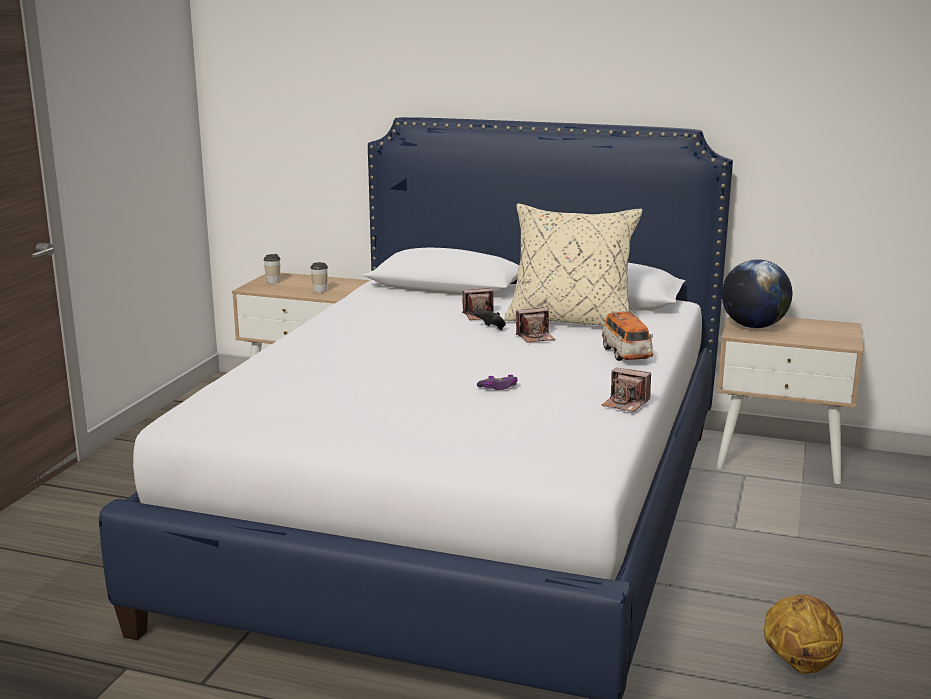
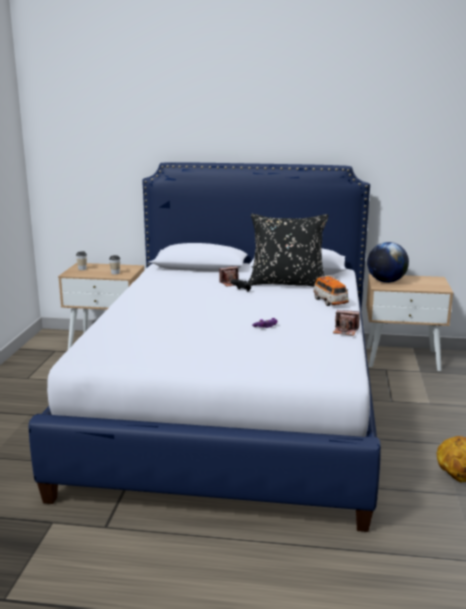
camera: 10 degrees left, 0 degrees up
beige pillow [504,203,643,326] -> black pillow [248,214,328,287]
camera [516,307,556,343] -> none

